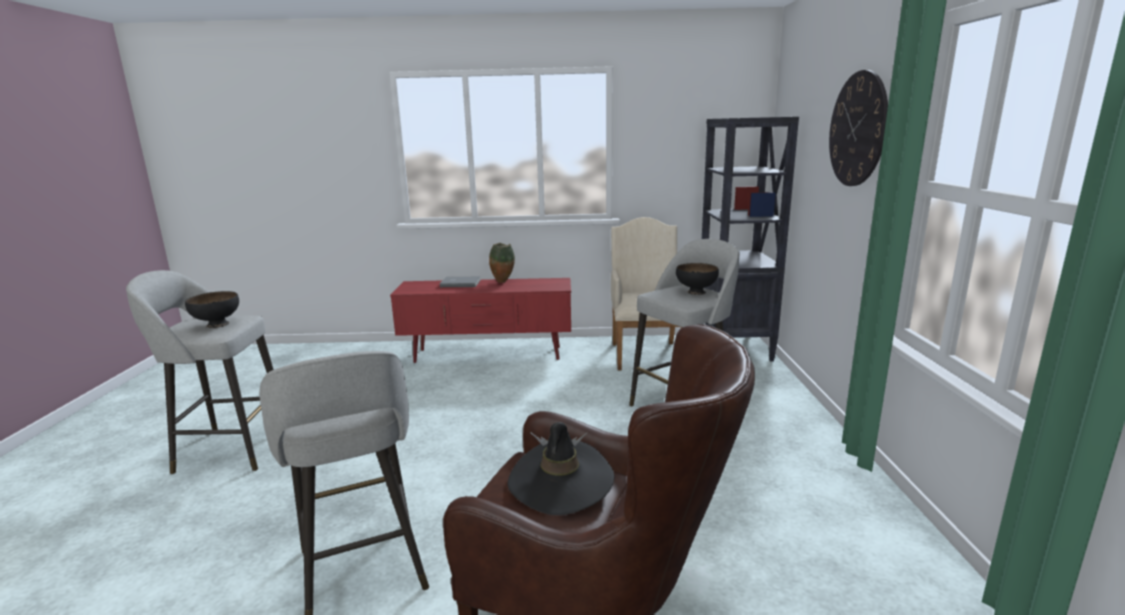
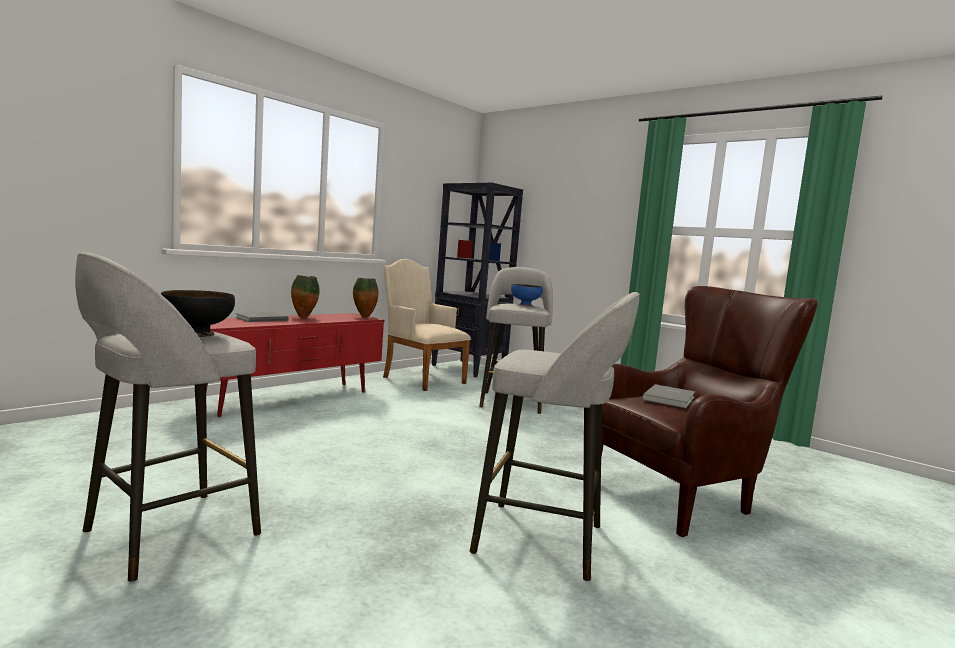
camera: 50 degrees left, 10 degrees down
black hat [507,422,614,515] -> grey book [642,384,695,408]
black bowl [676,263,719,295] -> blue bowl [511,284,543,306]
wall clock [829,70,888,186] -> none
none -> vase [353,278,378,317]

